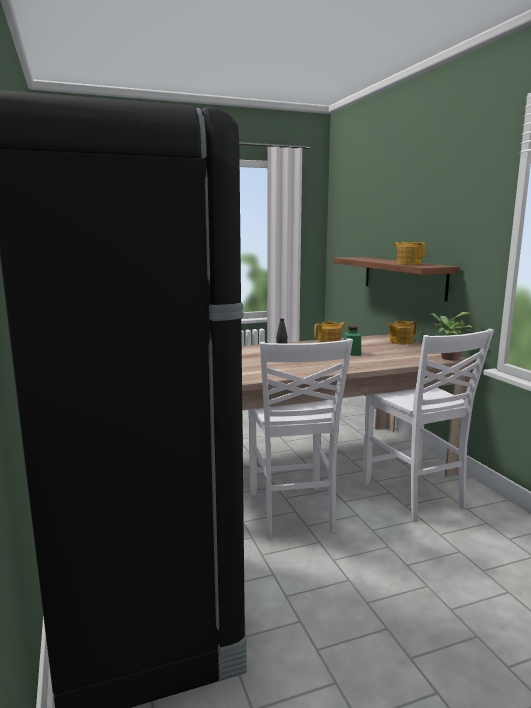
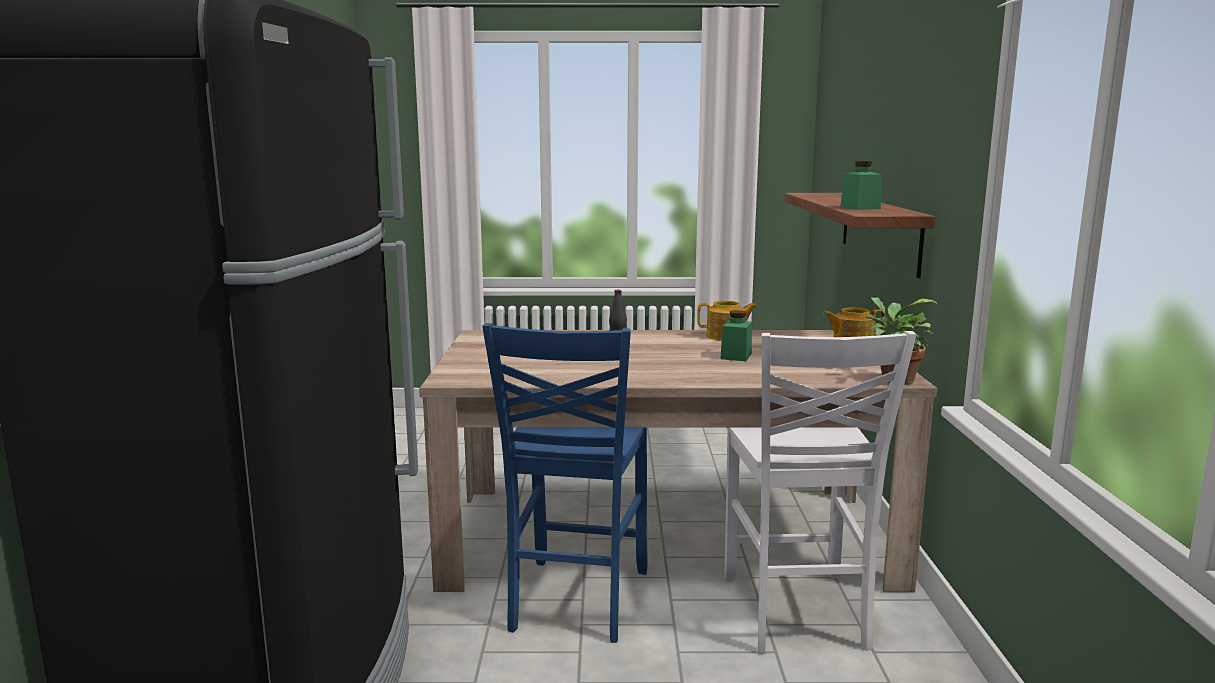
camera: 20 degrees right, 0 degrees up
white chair [248,338,353,539] -> blue chair [482,323,647,643]
teapot [394,242,425,265] -> green jar [840,161,882,210]

